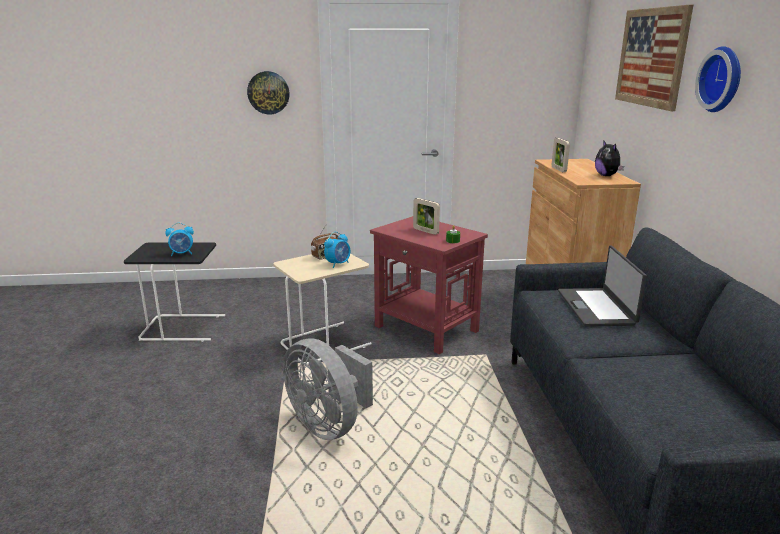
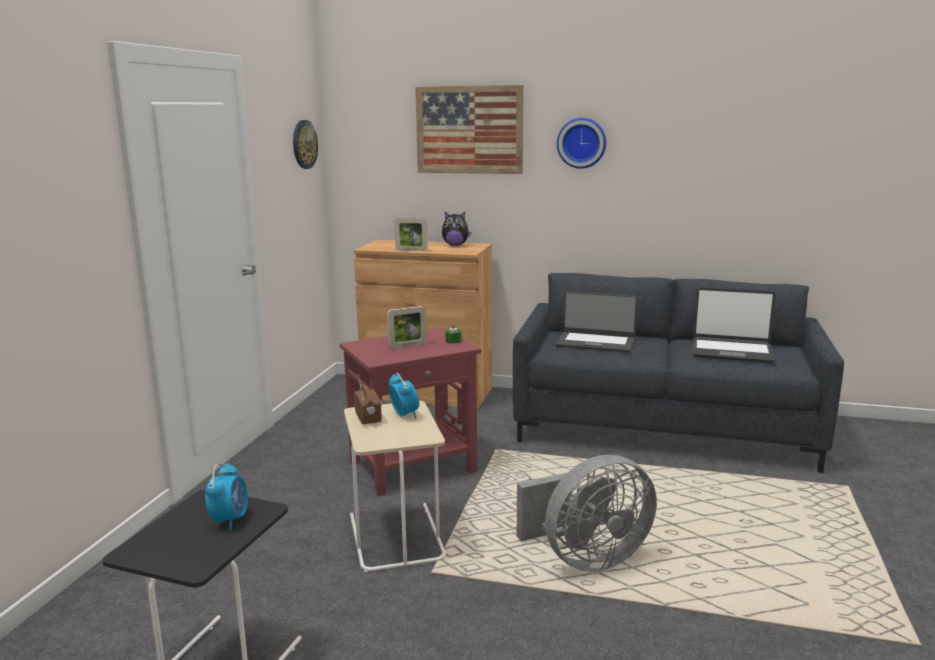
camera: 70 degrees left, 5 degrees down
wall clock [247,71,290,114] -> wall clock moved to [293,120,318,169]
none -> laptop [692,287,776,363]

